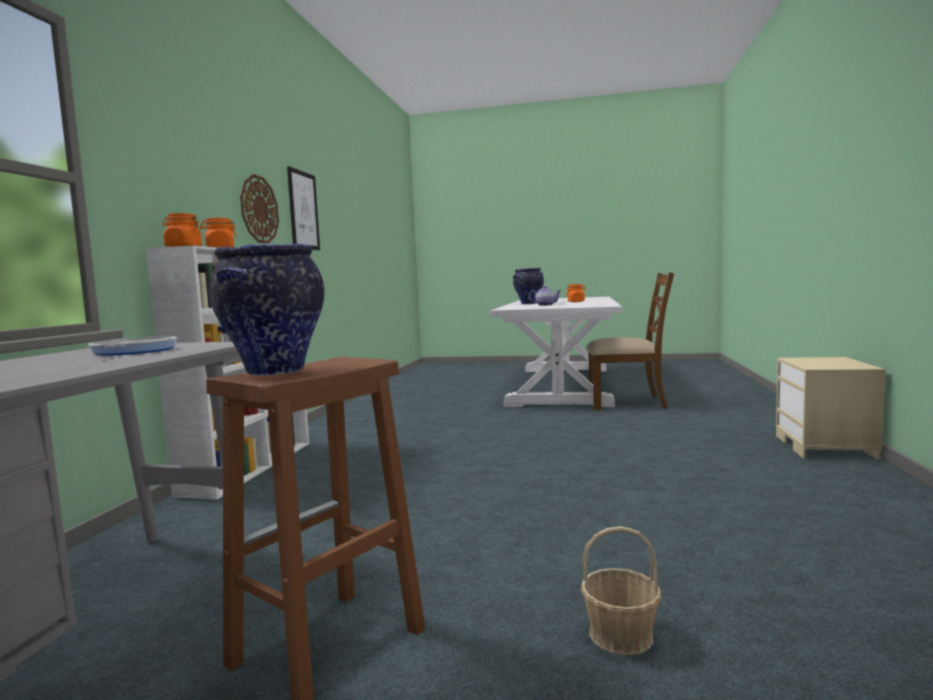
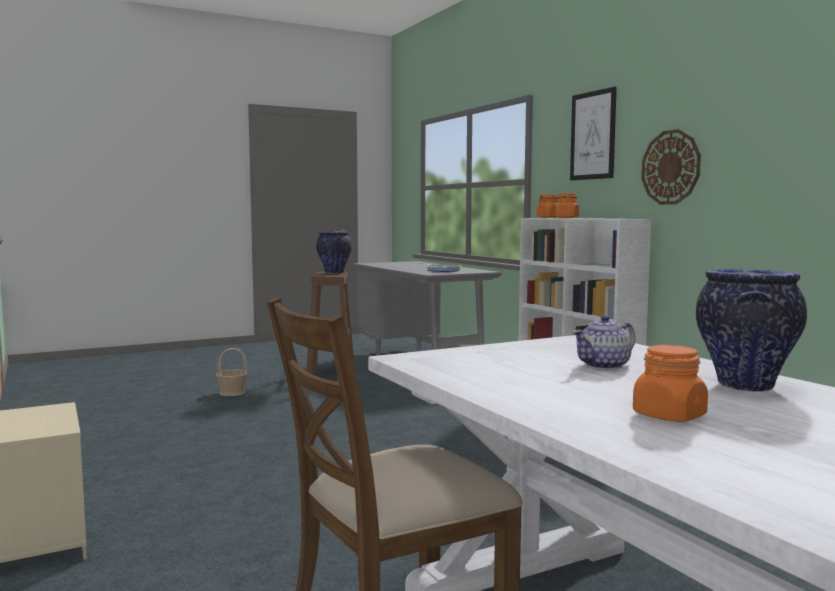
camera: 140 degrees right, 0 degrees up
picture [287,166,320,250] -> picture moved to [570,87,617,180]

